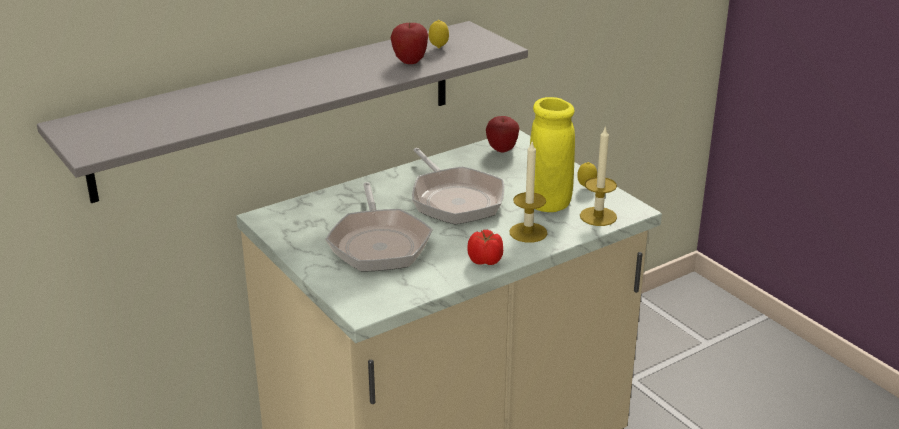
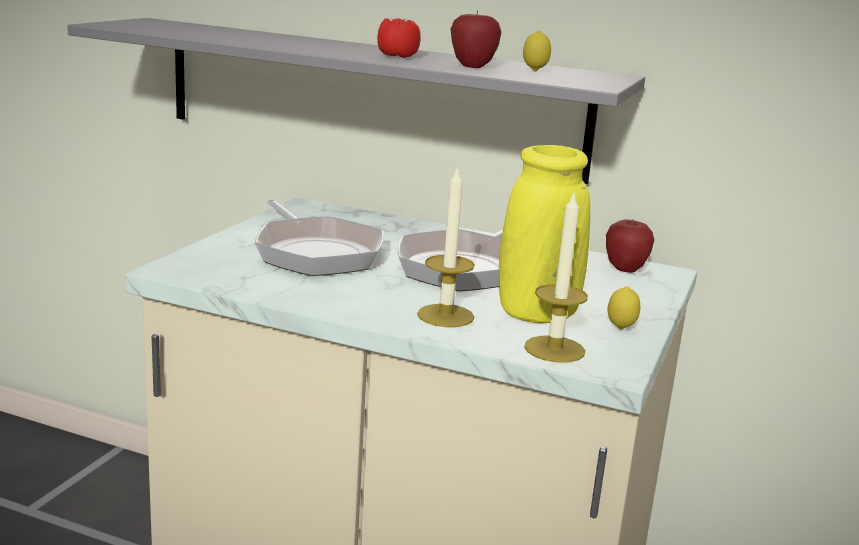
camera: 55 degrees right, 10 degrees down
frying pan [325,182,433,272] -> frying pan turned 75 degrees counterclockwise [255,199,384,276]
tomato [467,230,503,265] -> tomato moved to [377,18,421,58]

